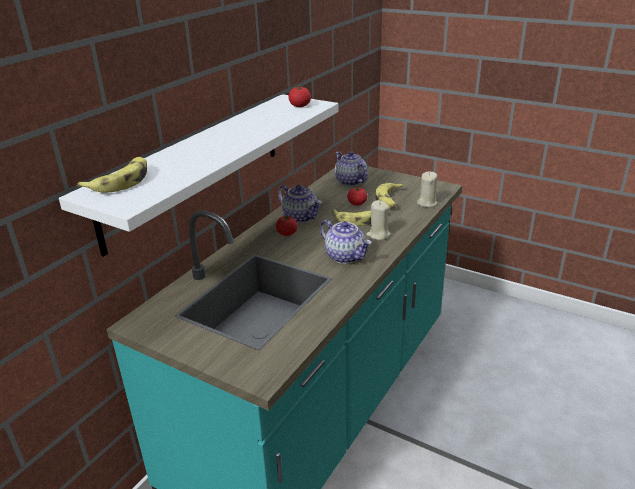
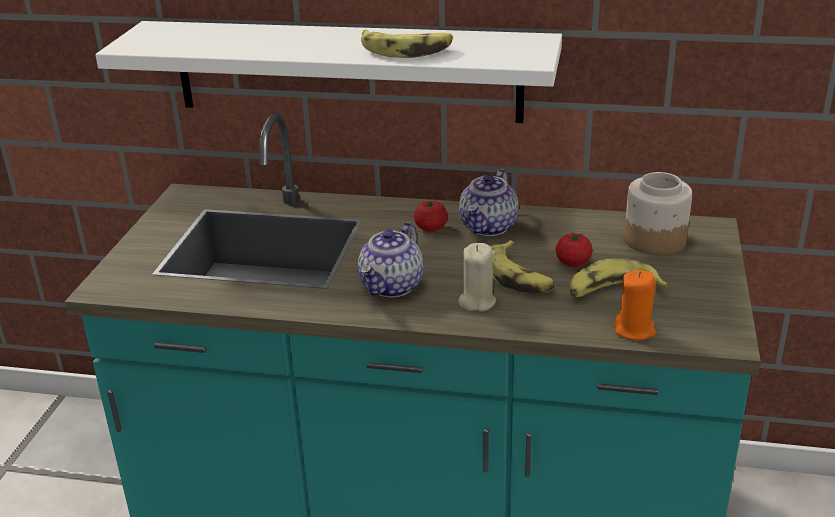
camera: 70 degrees right, 0 degrees up
banana [77,157,147,192] -> banana moved to [361,30,453,58]
tomato [288,86,311,107] -> none
teapot [335,152,368,186] -> jar [624,172,692,255]
beige candle [417,172,437,208] -> orange candle [614,270,656,340]

